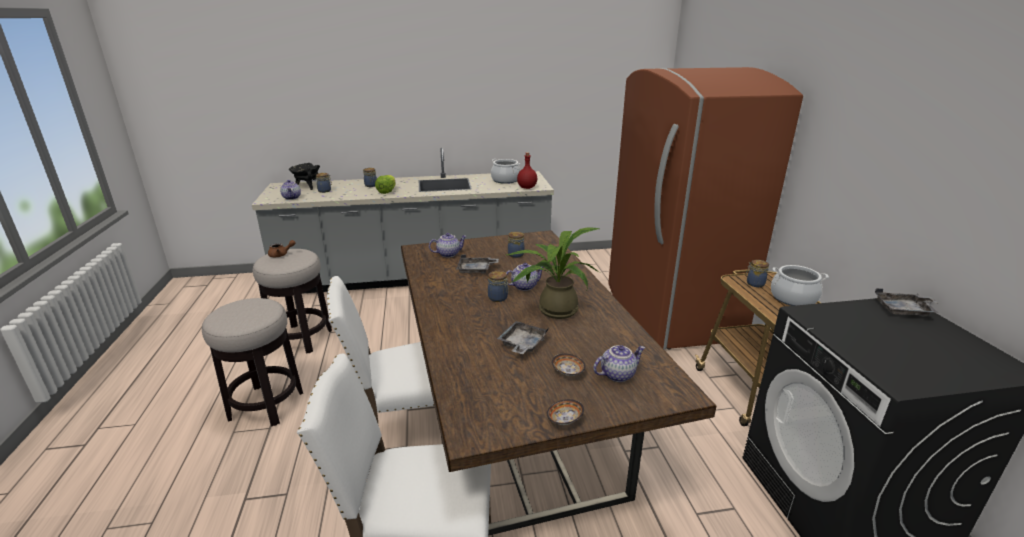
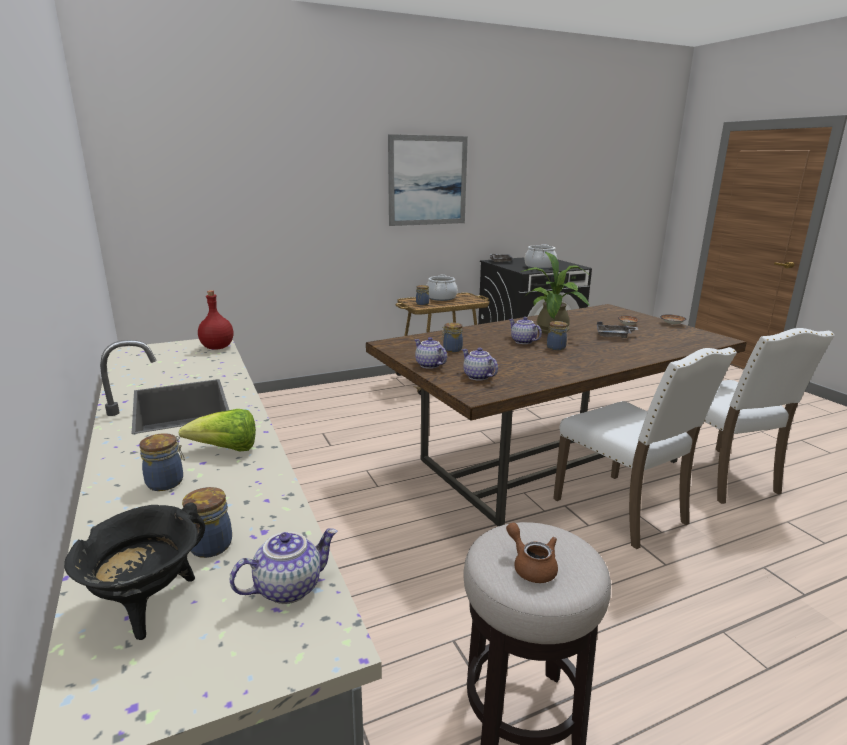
camera: 105 degrees left, 5 degrees down
stool [202,298,303,426] -> none
grey tray [457,255,499,273] -> none
cooking pot [491,159,521,184] -> cooking pot moved to [525,244,557,269]
teapot [593,345,645,382] -> teapot moved to [414,337,447,369]
brown fridge [608,67,803,350] -> none
none -> picture [388,134,468,226]

